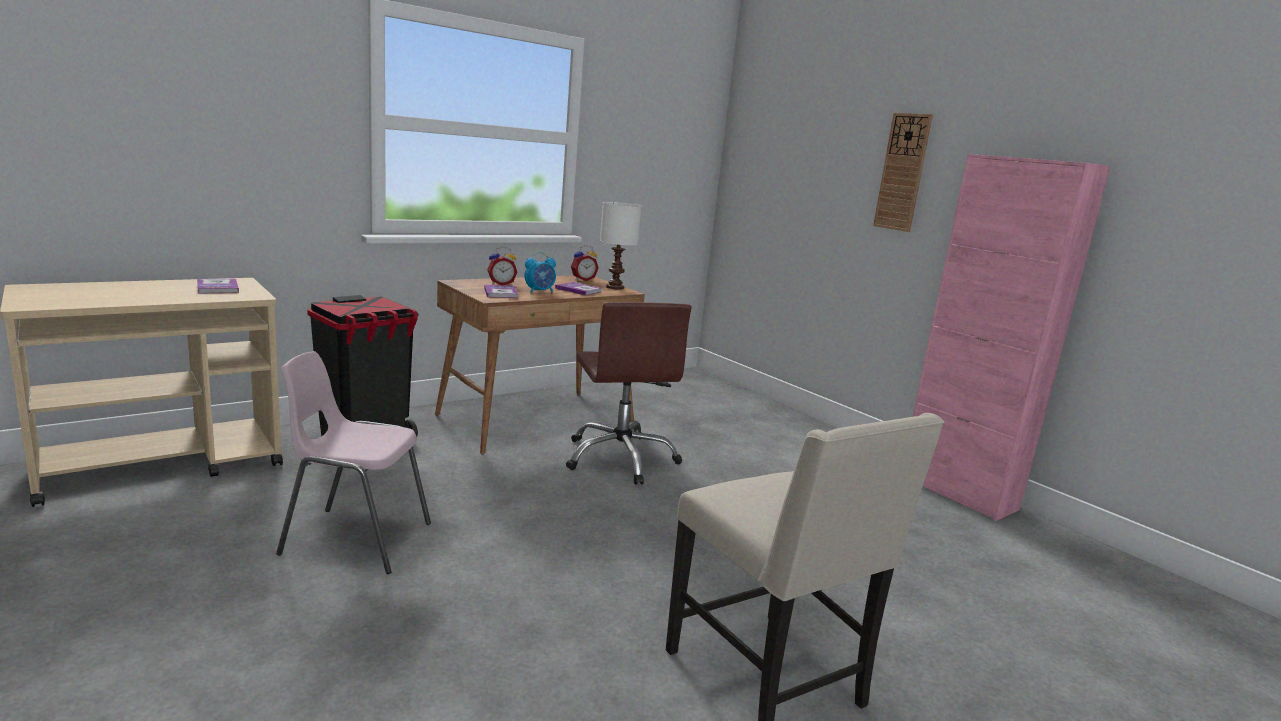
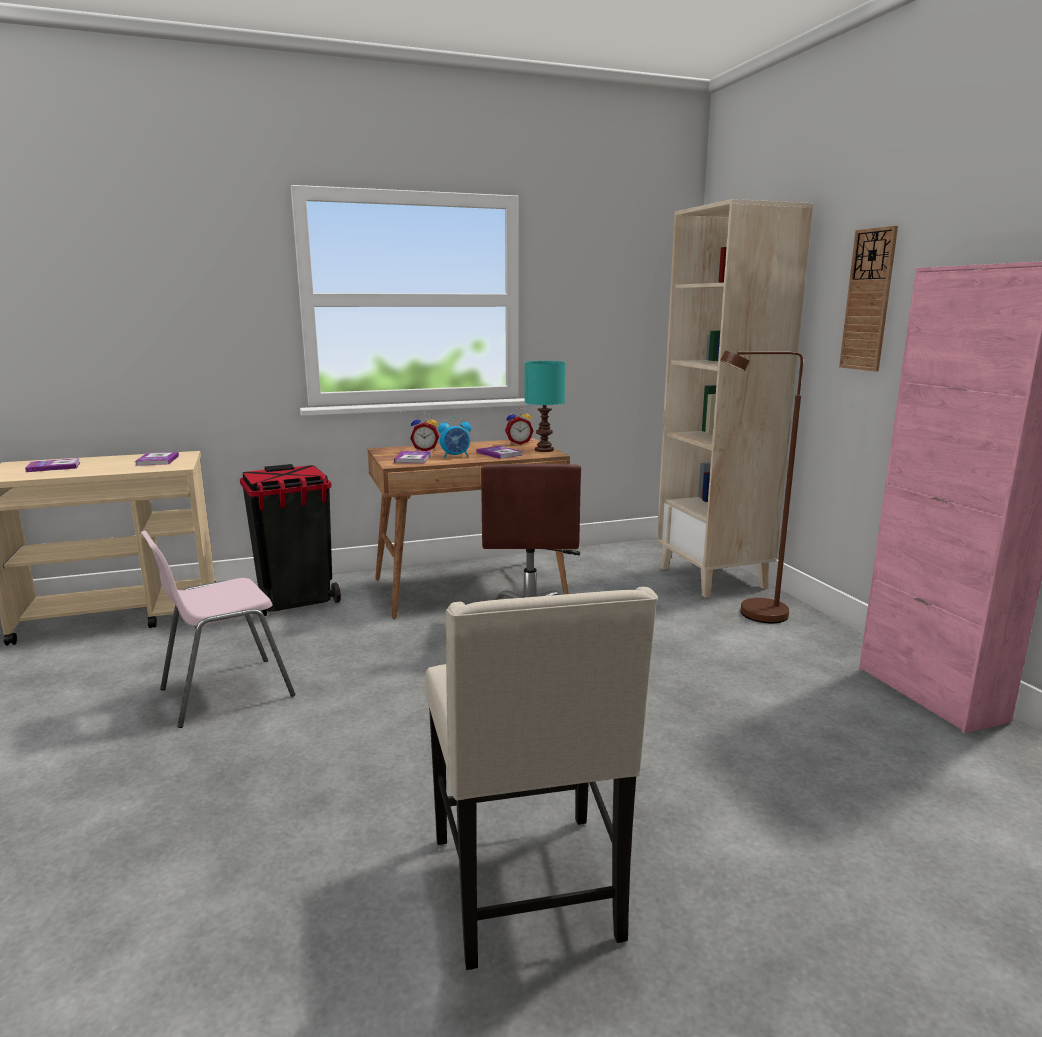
camera: 20 degrees right, 0 degrees up
pink chair [276,351,431,574] -> pink chair turned 60 degrees counterclockwise [141,531,295,728]
white table lamp [600,202,641,290] -> turquoise table lamp [525,361,565,452]
none -> book [25,458,81,472]
none -> beige bookcase [657,199,813,598]
none -> brown floor lamp [720,350,803,623]

